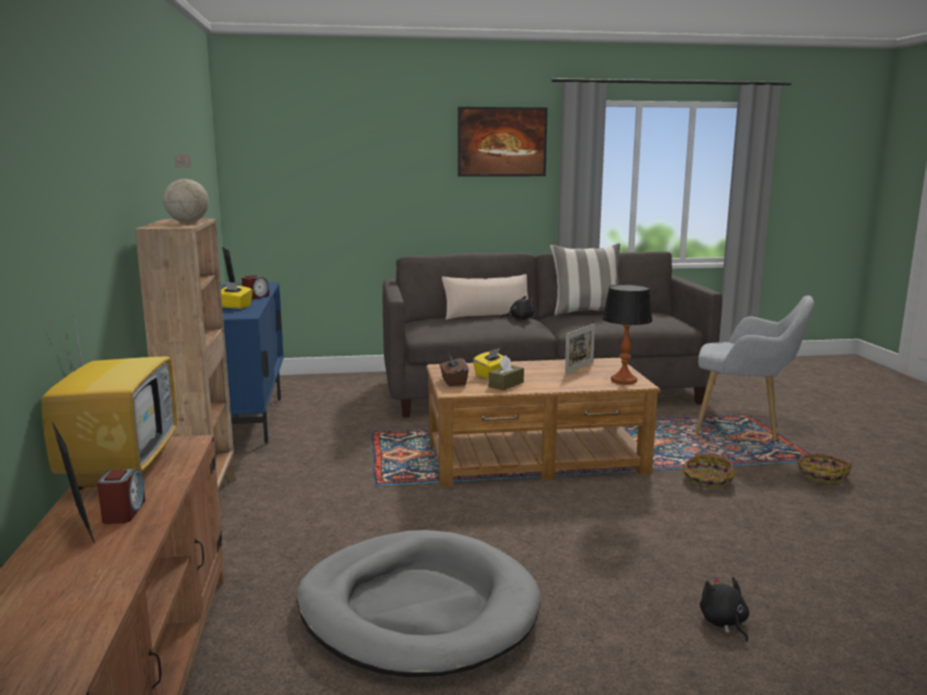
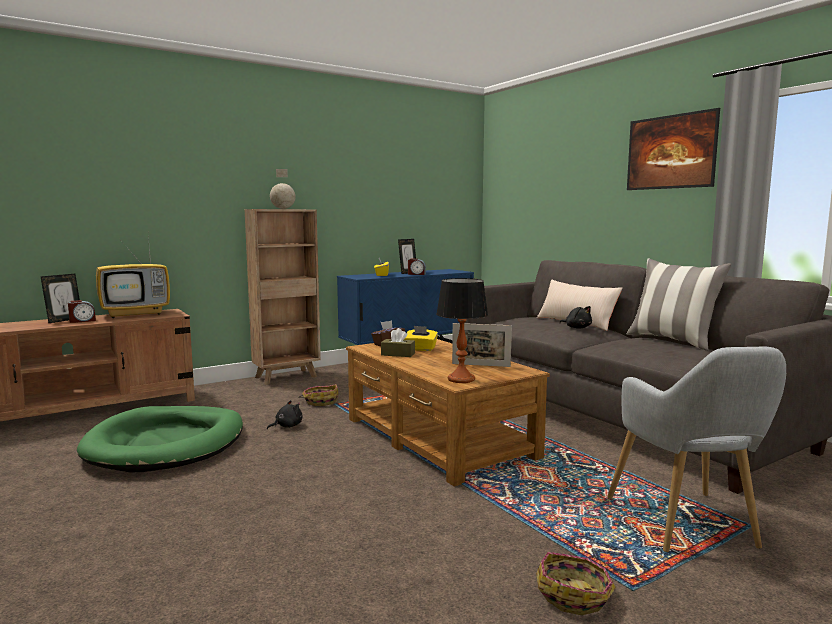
camera: 65 degrees right, 5 degrees down
grey dog bed [297,530,541,677] -> green dog bed [77,406,243,472]
basket [682,453,735,489] -> basket moved to [298,384,339,406]
black plush toy [700,576,749,642] -> black plush toy moved to [267,400,303,430]

